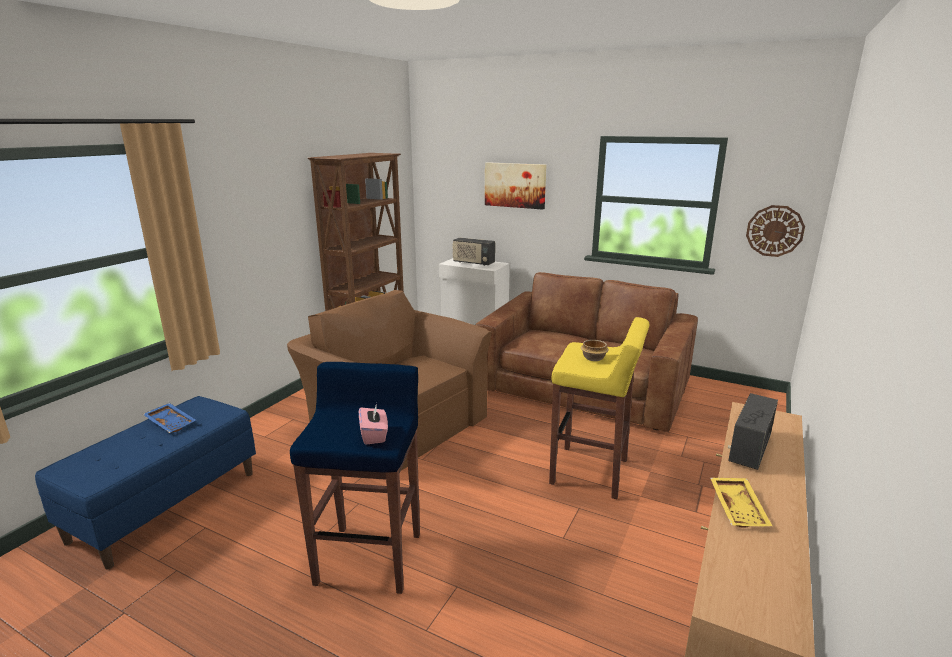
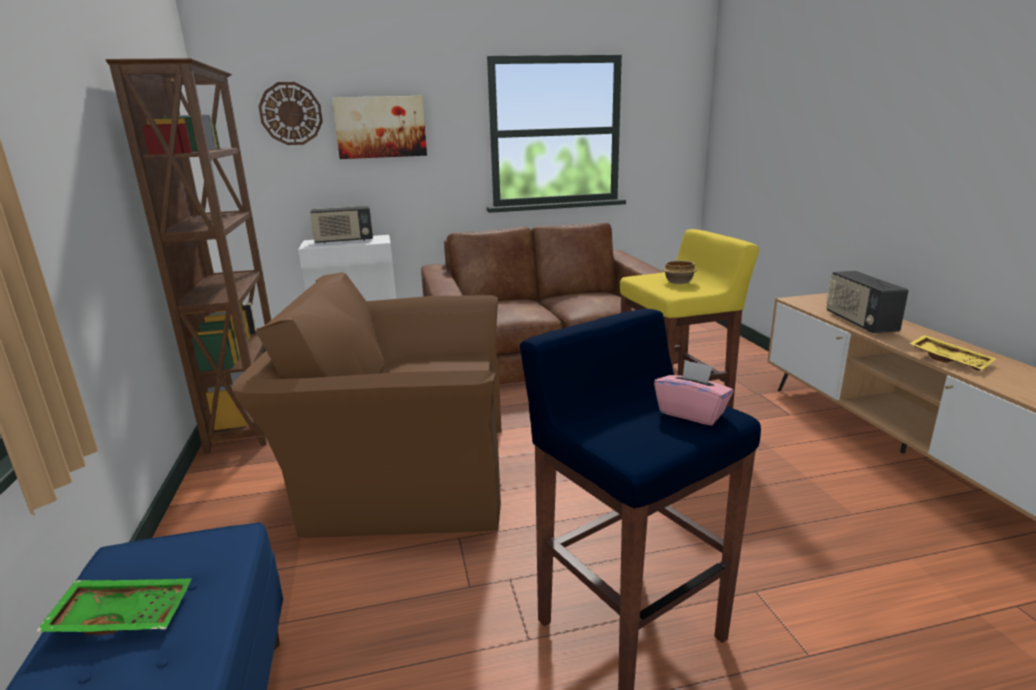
camera: 40 degrees left, 0 degrees up
blue tray [143,403,196,433] -> green tray [36,578,192,635]
wall clock [746,205,805,257] -> wall clock moved to [258,82,323,145]

